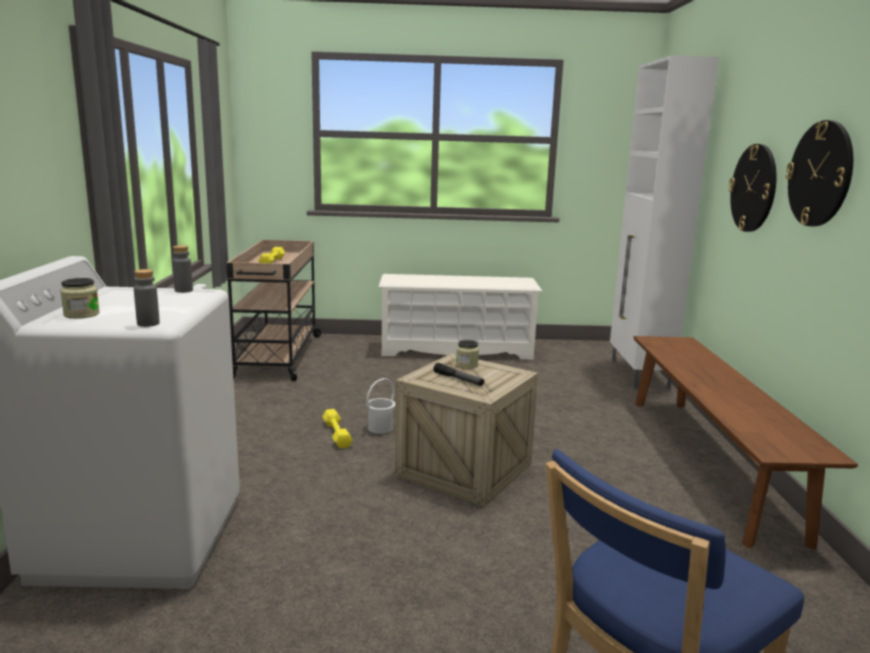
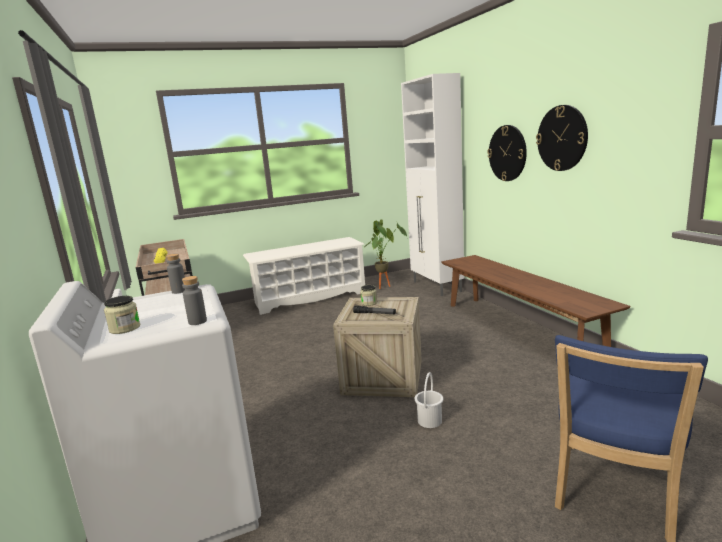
camera: 20 degrees left, 0 degrees up
yellow dumbbell [322,409,353,448] -> none
white bucket [366,378,395,434] -> white bucket moved to [414,372,443,428]
none -> potted plant [366,219,407,289]

